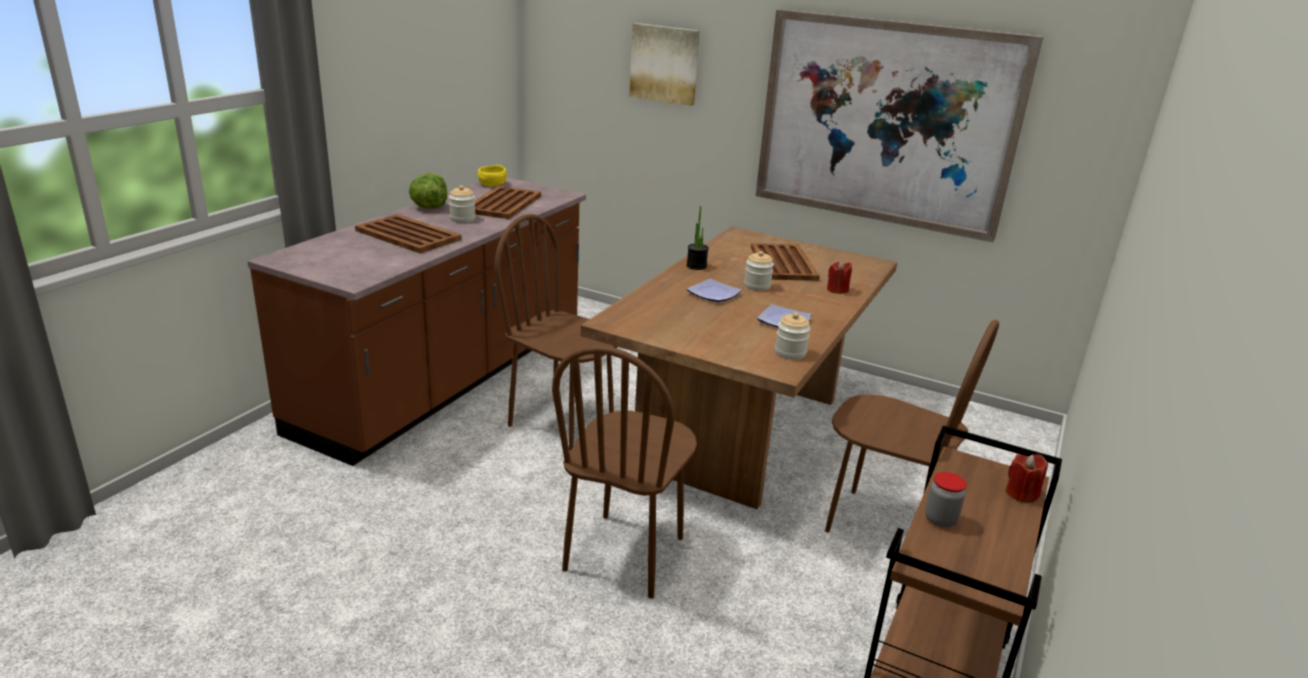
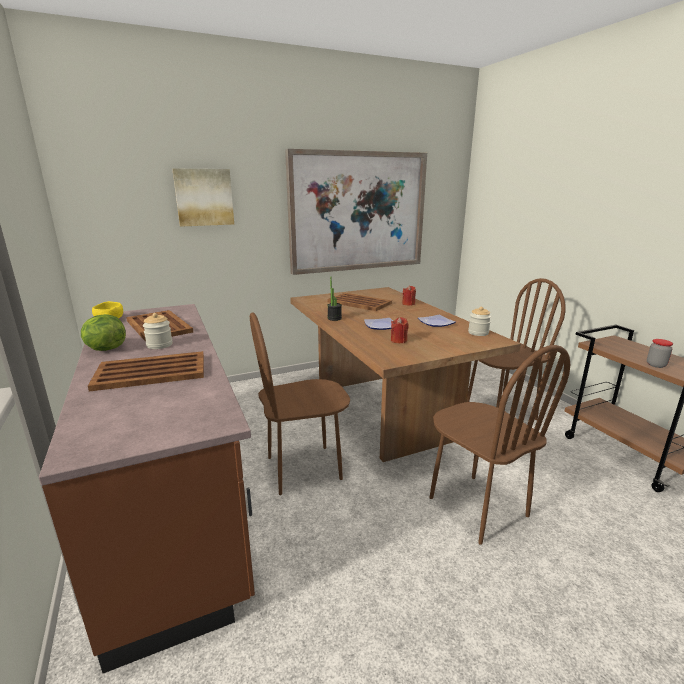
camera: 50 degrees left, 5 degrees down
jar [744,251,774,291] -> none
red candle [1006,454,1048,503] -> red candle moved to [391,317,408,343]

